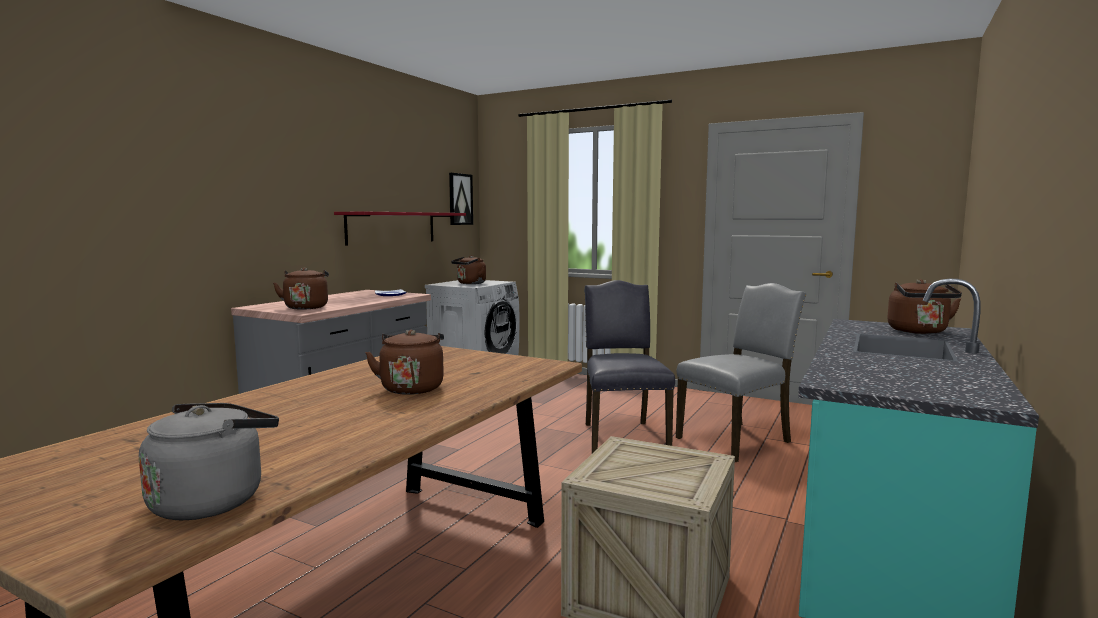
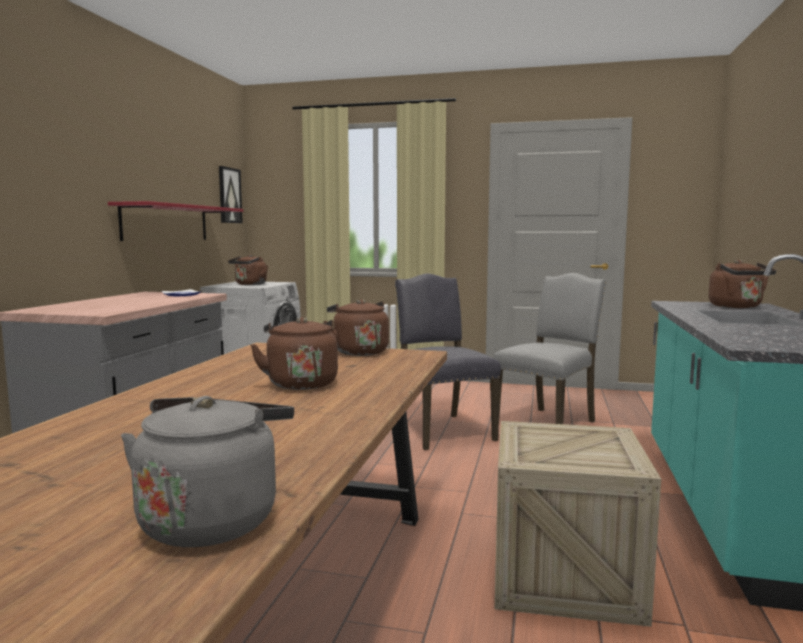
camera: 15 degrees left, 0 degrees up
brown kettle [273,267,329,310] -> brown kettle moved to [323,299,389,356]

